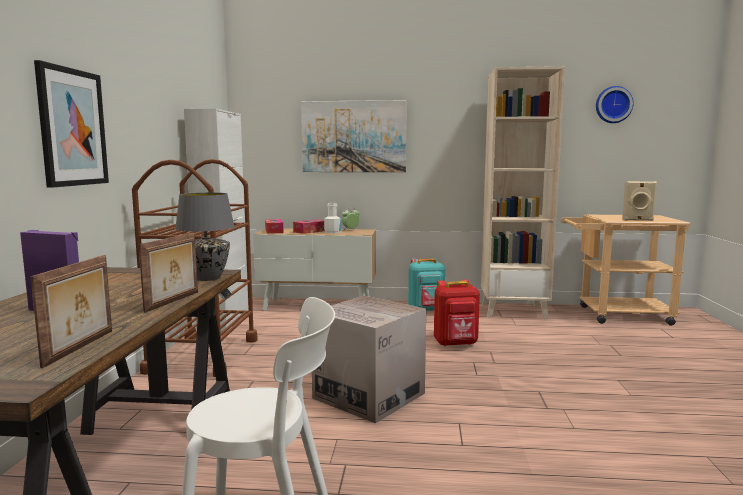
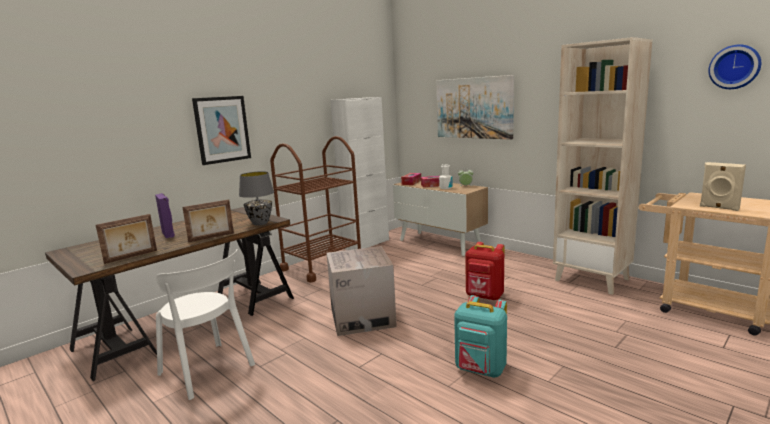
camera: 40 degrees right, 5 degrees up
turquoise backpack [408,258,445,311] -> turquoise backpack moved to [454,295,507,378]

